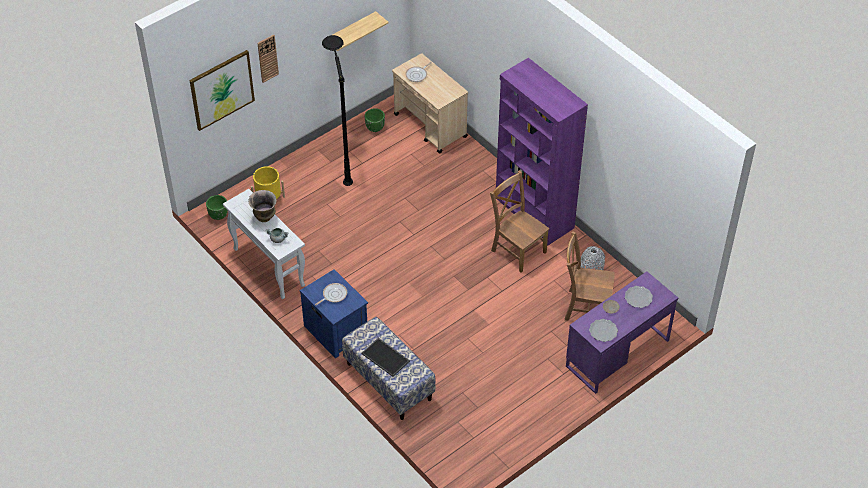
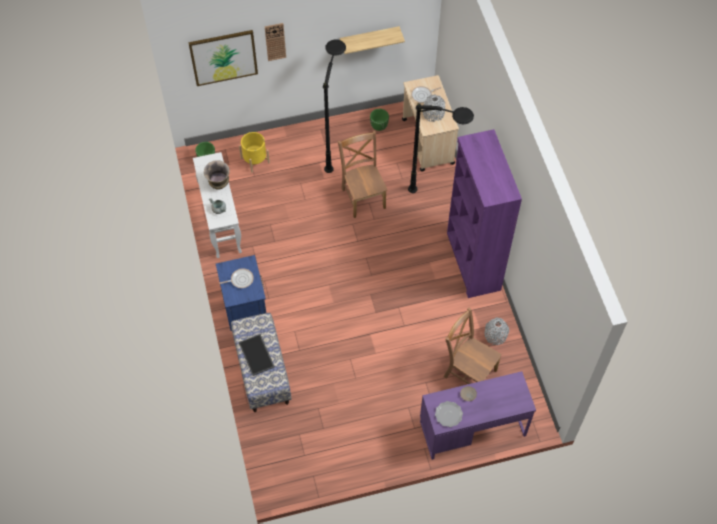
camera: 25 degrees right, 10 degrees up
brown chair [490,170,550,273] -> brown chair moved to [338,131,387,218]
plate [625,286,653,308] -> none
none -> black floor lamp [408,103,474,193]
none -> grey vase [423,94,445,122]

